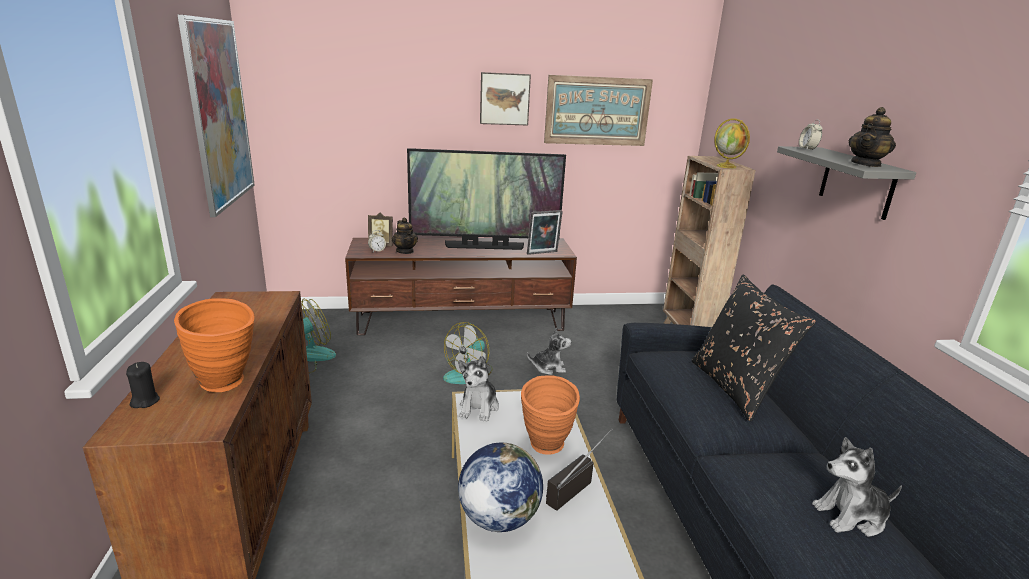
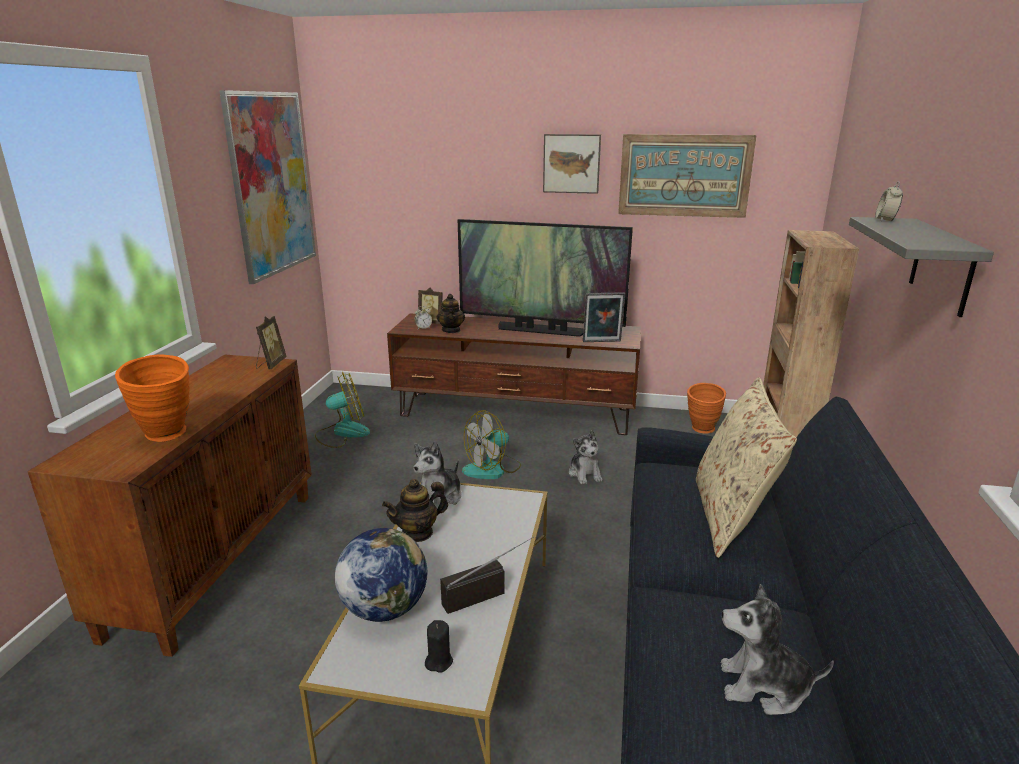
camera: 20 degrees right, 0 degrees up
black candle [126,362,160,408] -> black candle moved to [425,620,453,673]
orange vase [521,375,580,455] -> orange vase moved to [687,383,726,434]
plush toy [527,327,571,375] -> plush toy turned 60 degrees clockwise [569,430,603,484]
black pillow [692,275,816,422] -> beige pillow [696,377,797,558]
globe [714,118,750,168] -> none
teapot [849,107,896,167] -> teapot moved to [382,479,448,542]
none -> picture frame [256,316,287,370]

